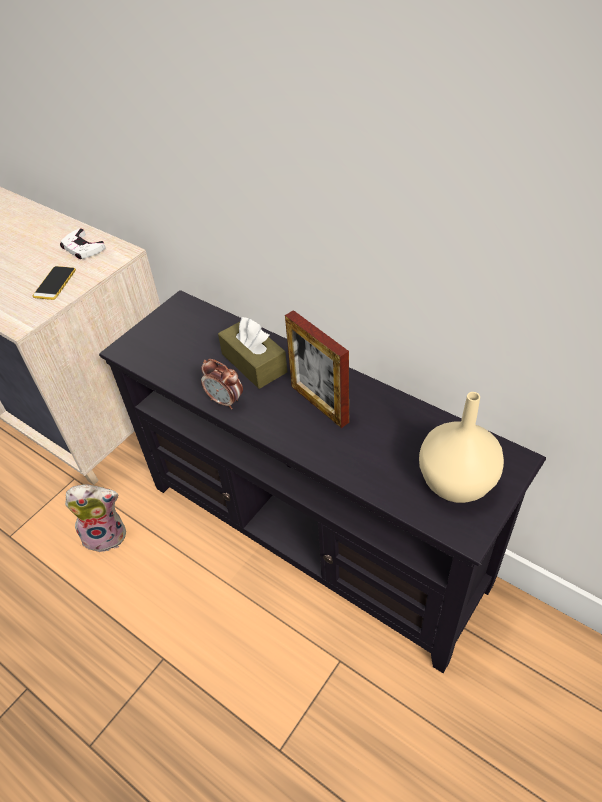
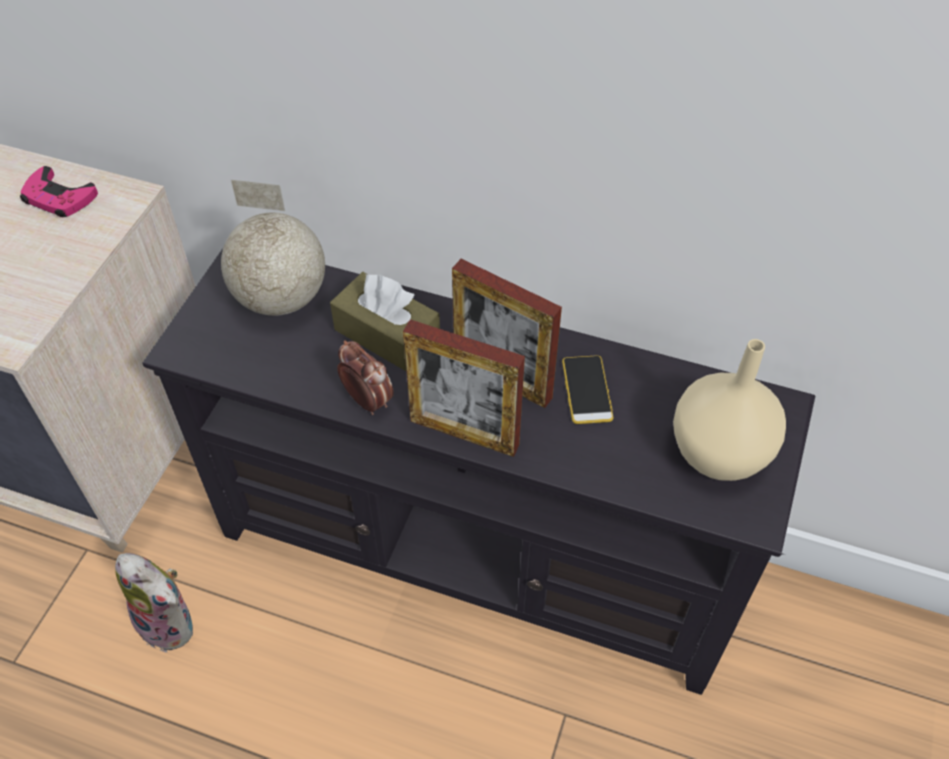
camera: 20 degrees left, 5 degrees up
phone [33,266,76,300] -> phone moved to [562,355,614,424]
white game controller [60,228,105,259] -> pink game controller [20,166,98,217]
plush toy [65,484,126,552] -> plush toy turned 60 degrees clockwise [115,553,193,652]
alarm clock [201,359,243,409] -> alarm clock turned 150 degrees counterclockwise [337,340,394,415]
none -> globe [221,180,325,316]
none -> picture frame [403,320,525,457]

